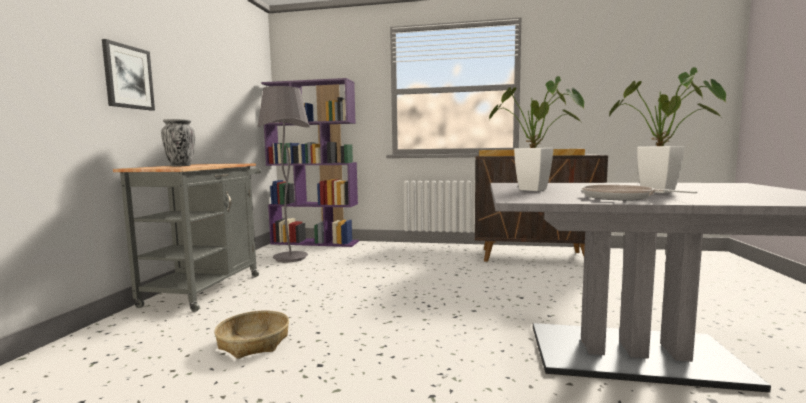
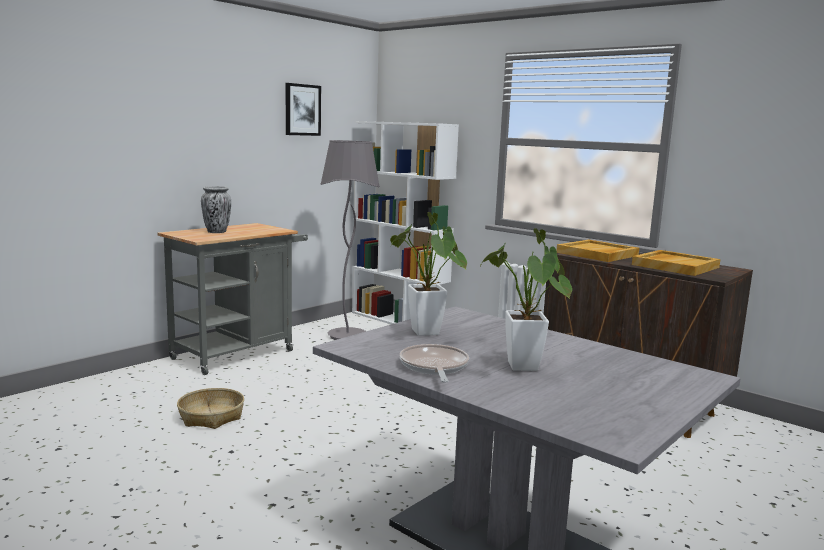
camera: 30 degrees right, 5 degrees up
picture [102,39,155,111] -> picture moved to [286,83,321,136]
purple bookcase [261,78,359,247] -> white bookcase [352,121,459,324]

